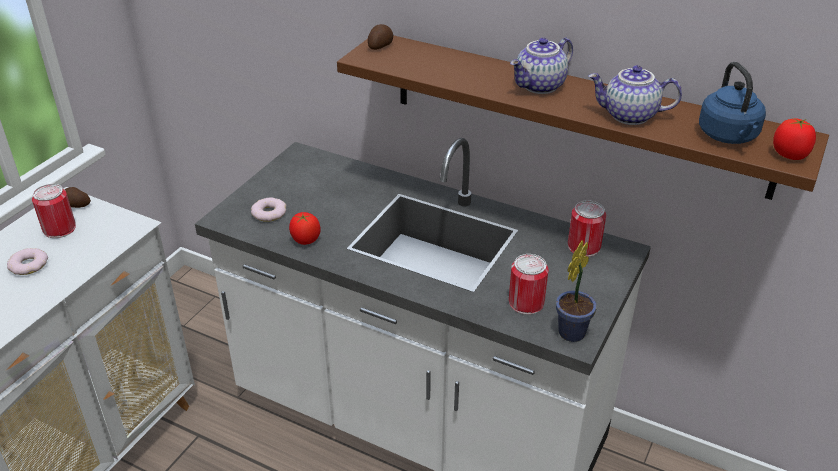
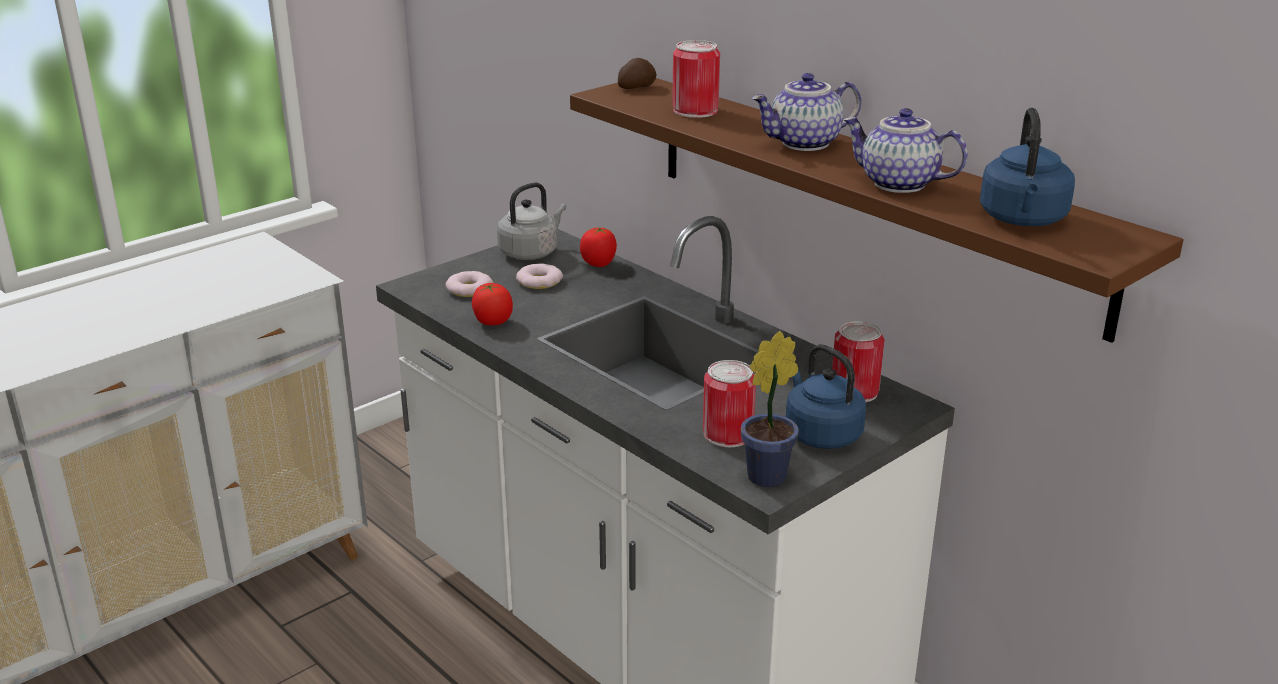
camera: 20 degrees right, 10 degrees down
donut [7,248,48,275] -> donut moved to [516,264,563,289]
can [32,184,76,238] -> can moved to [672,40,720,118]
potato [64,187,91,208] -> none
tomato [773,118,816,160] -> tomato moved to [580,227,617,267]
none -> grey kettle [497,182,566,260]
none -> blue kettle [786,344,866,449]

